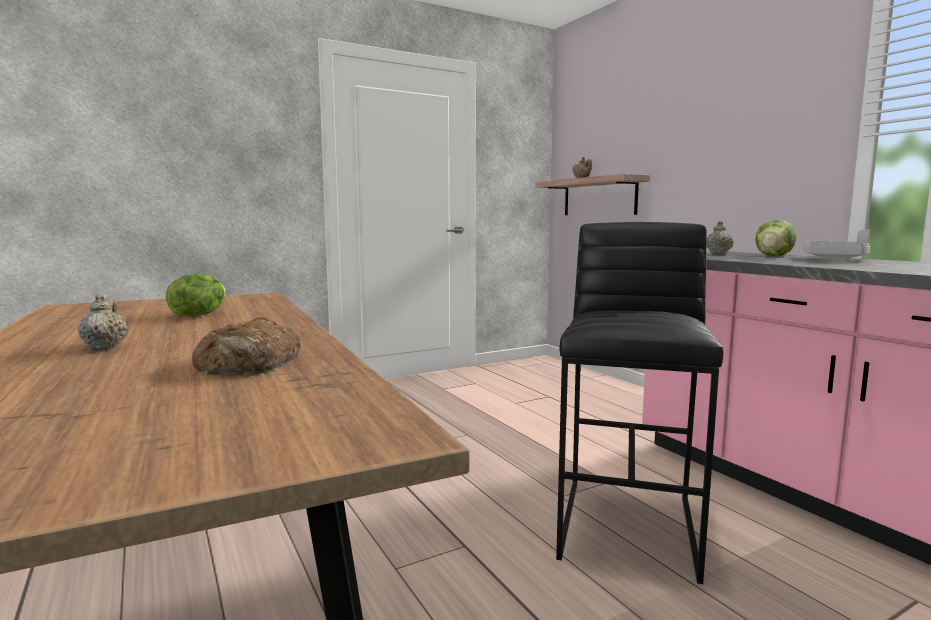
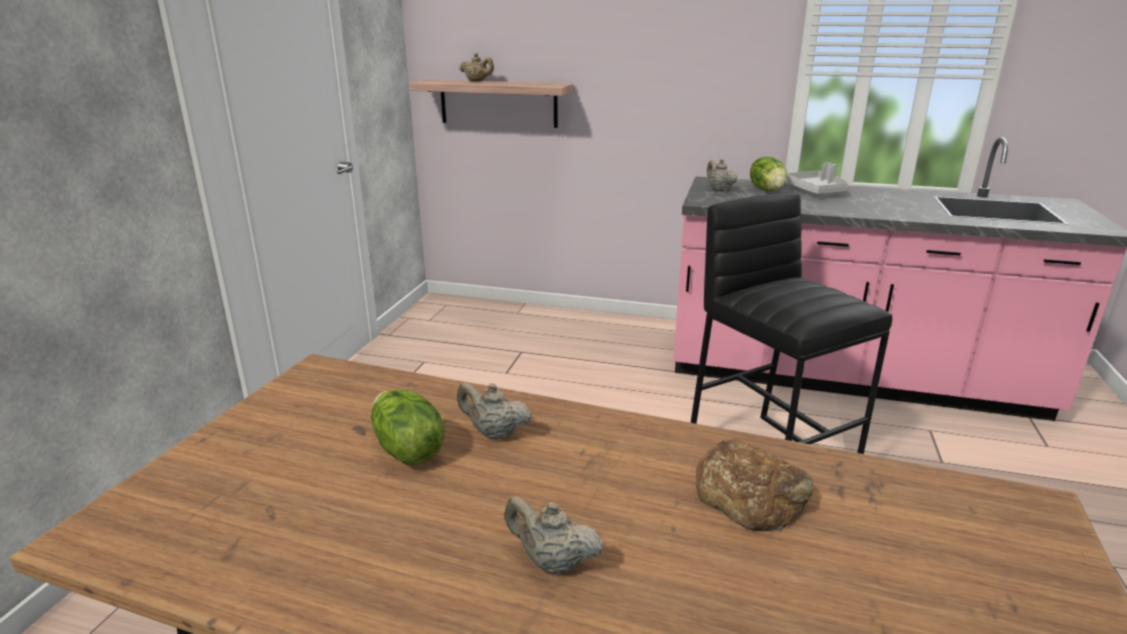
camera: 45 degrees left, 15 degrees up
none -> beige teapot [457,382,532,440]

